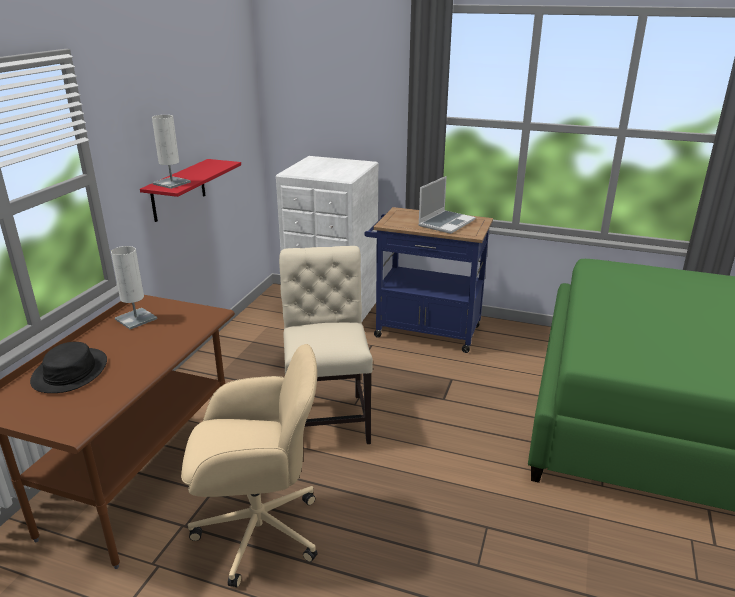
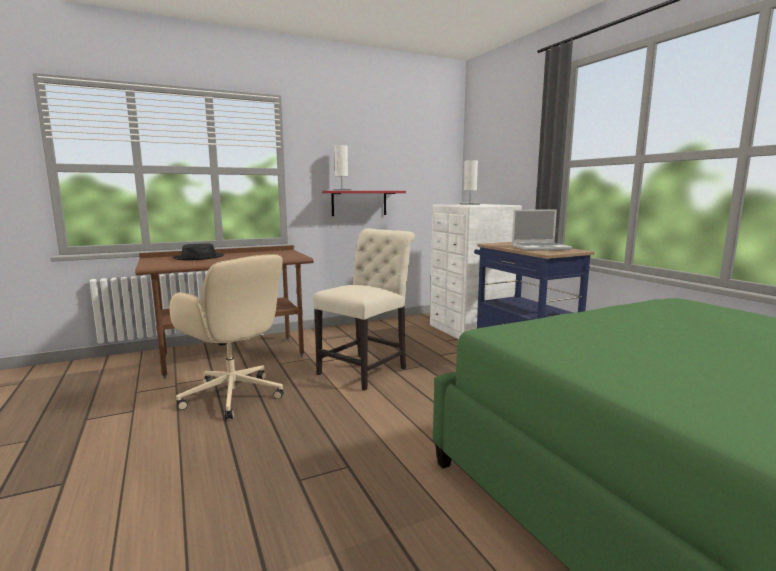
camera: 45 degrees right, 15 degrees down
white table lamp [111,246,157,329] -> white table lamp moved to [460,160,480,205]

